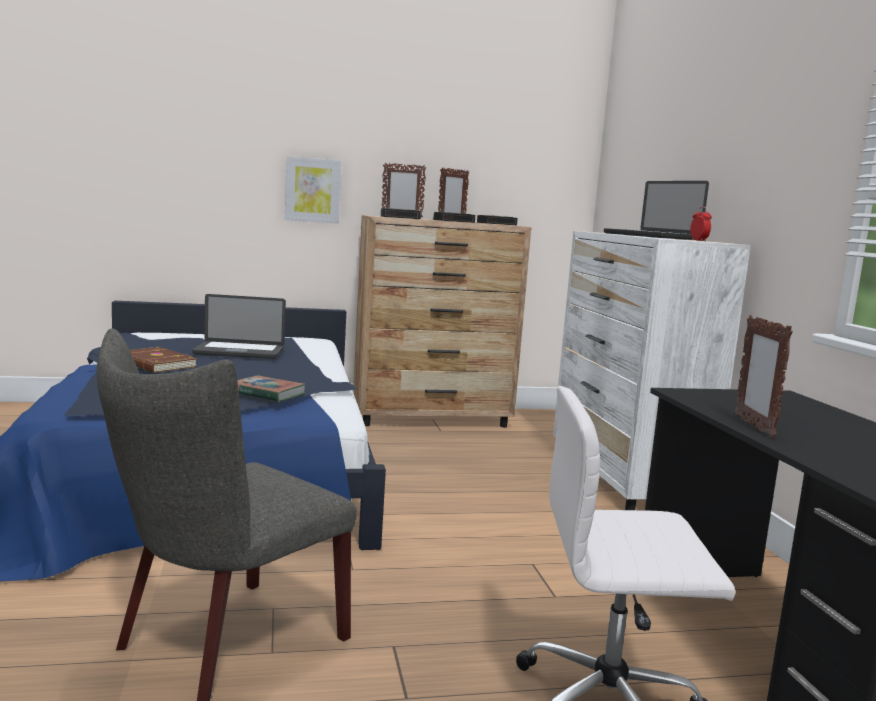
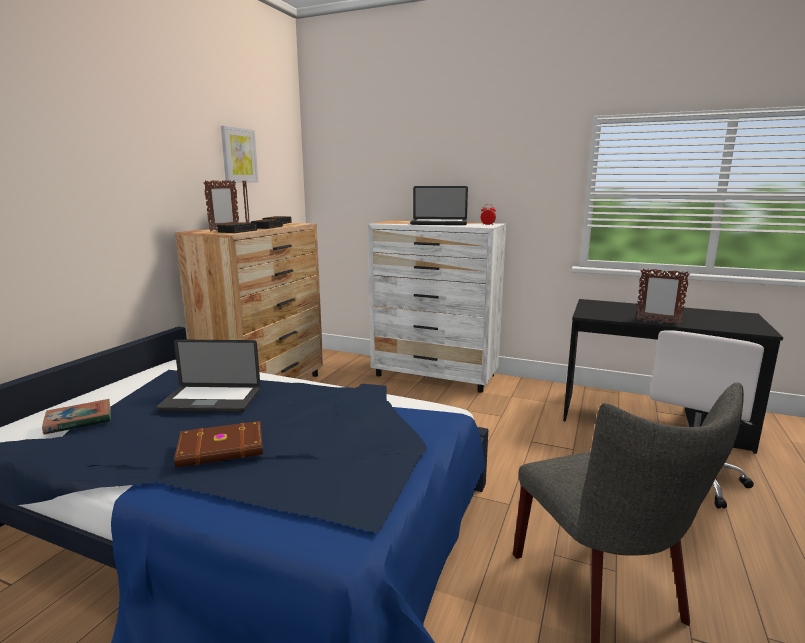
camera: 55 degrees left, 5 degrees up
laptop [192,294,286,359] -> laptop turned 60 degrees clockwise [156,339,260,412]
book [237,375,306,402] -> book moved to [42,399,111,435]
picture [285,156,342,223] -> picture moved to [221,126,258,183]

